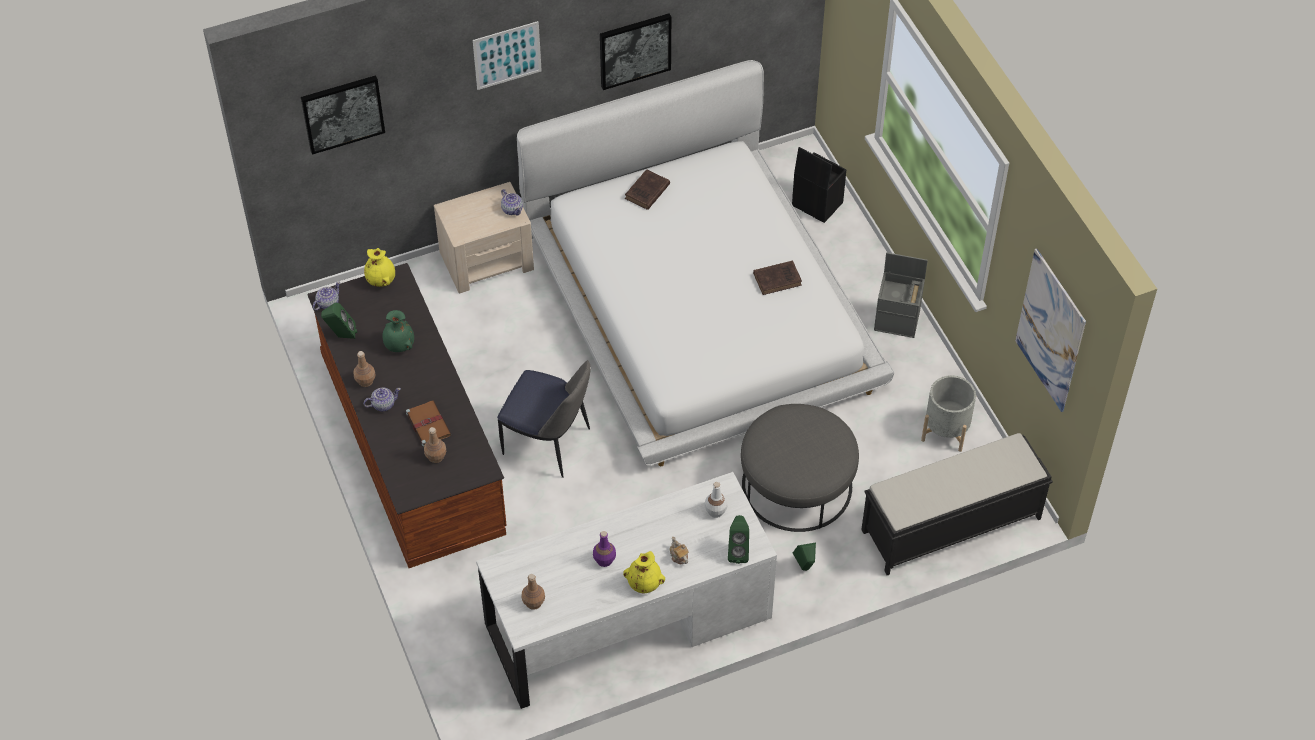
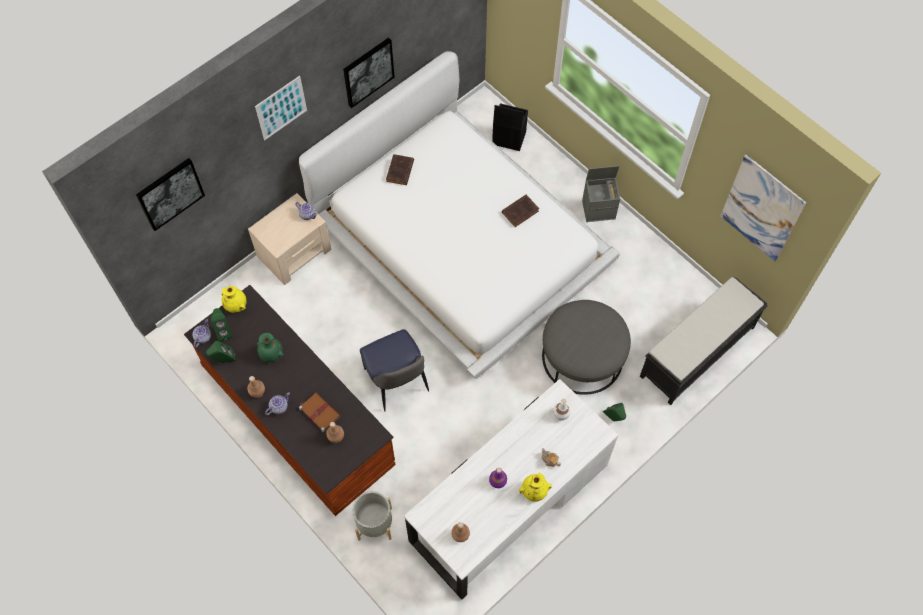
camera: 20 degrees left, 10 degrees up
chair [497,360,591,478] -> chair turned 60 degrees clockwise [360,329,429,411]
green speaker [728,515,749,564] -> green speaker moved to [211,308,233,341]
grey planter [921,375,976,452] -> grey planter moved to [353,491,392,541]

